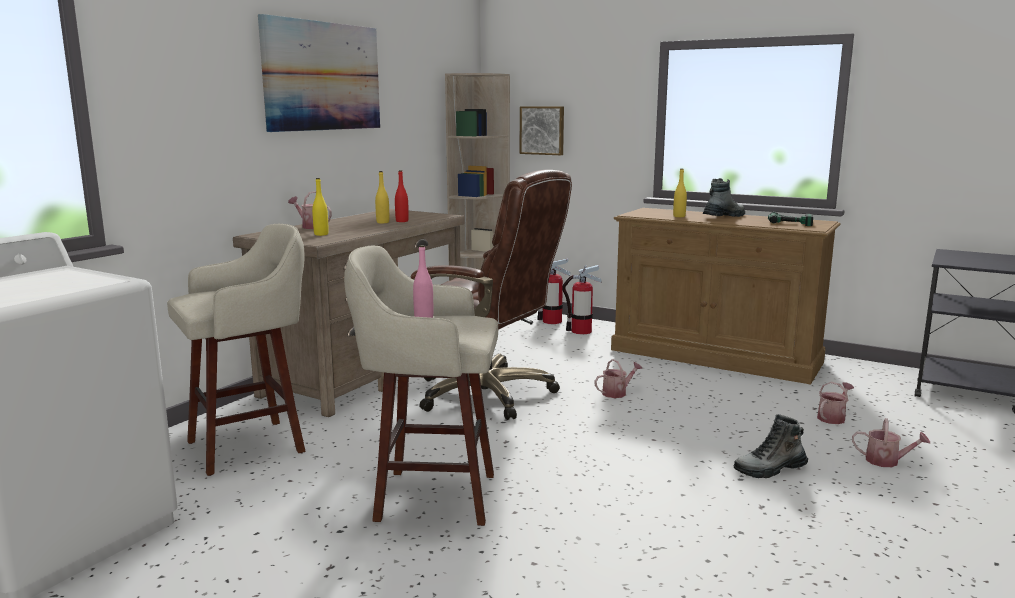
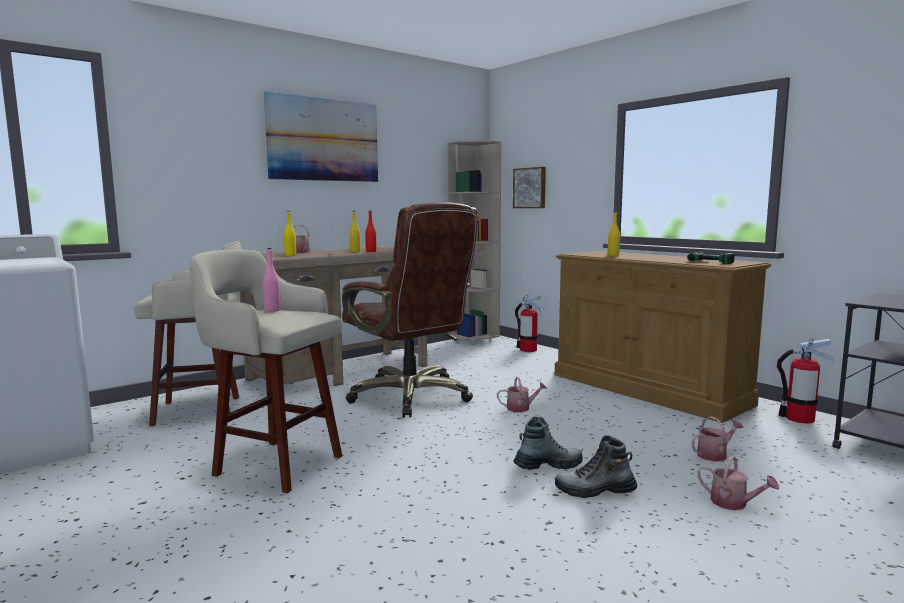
camera: 20 degrees right, 5 degrees down
fire extinguisher [562,265,601,334] -> fire extinguisher moved to [777,338,833,424]
boot [703,178,745,217] -> boot moved to [513,416,583,470]

